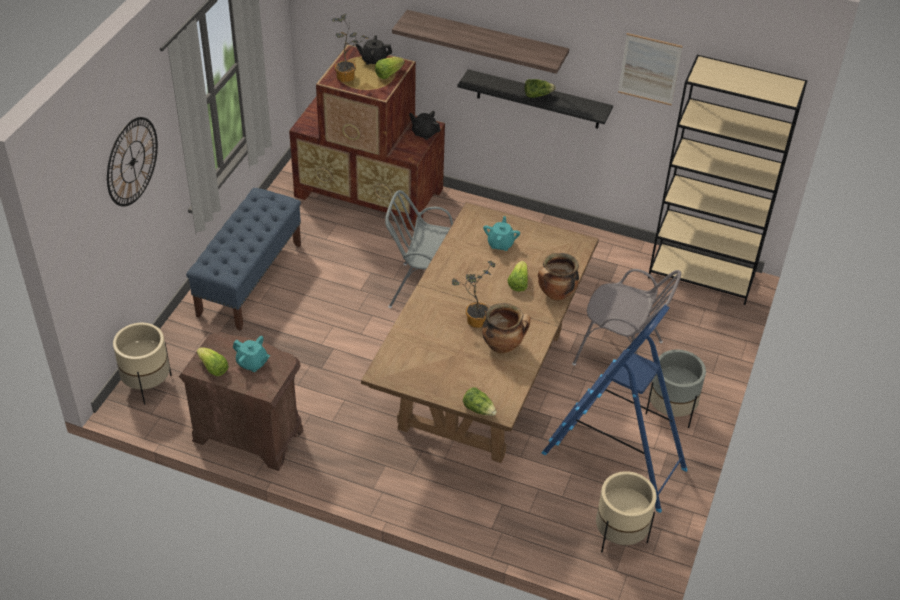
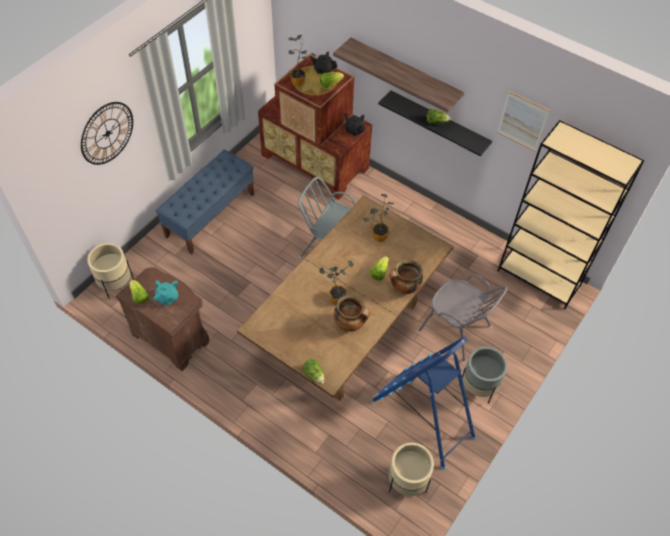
camera: 15 degrees right, 10 degrees up
turquoise teapot [483,216,520,251] -> potted plant [363,194,394,242]

